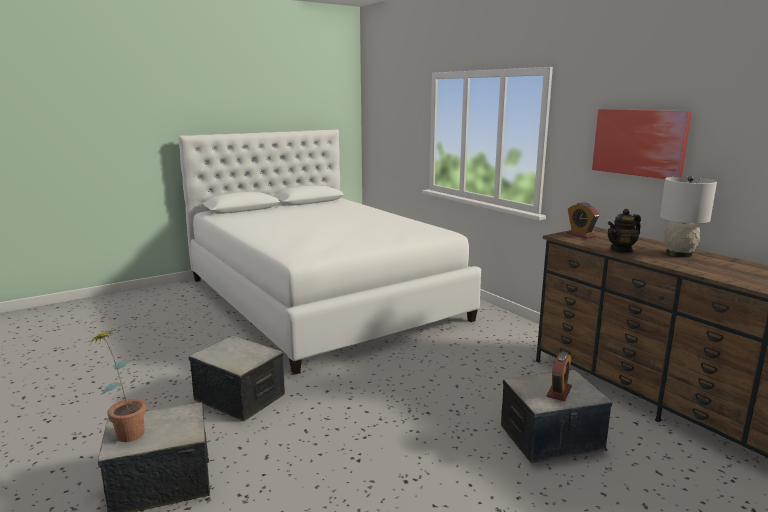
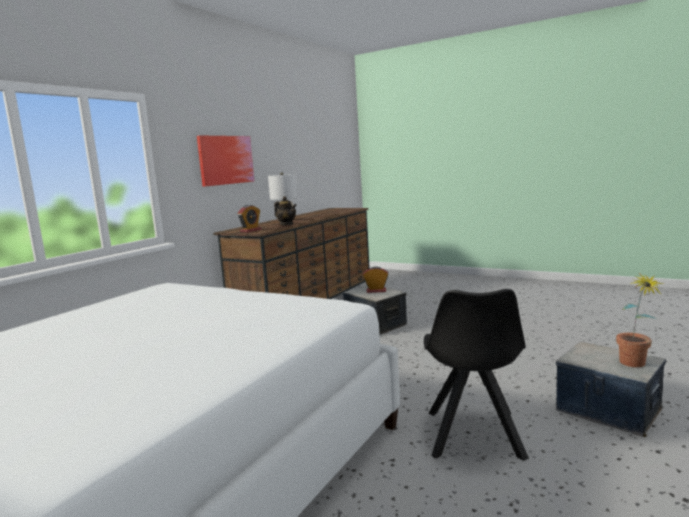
camera: 115 degrees left, 5 degrees down
storage box [189,336,285,422] -> black chair [424,289,529,461]

